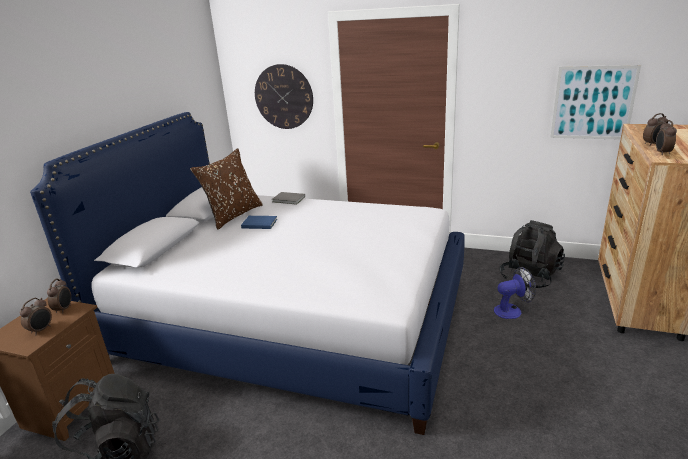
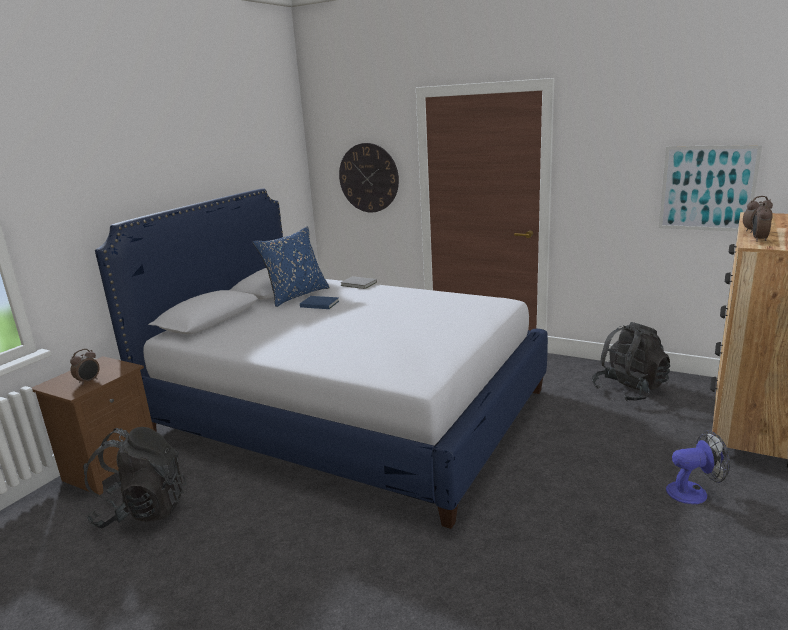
camera: 10 degrees right, 5 degrees down
alarm clock [47,279,71,314] -> none
brown pillow [190,148,263,230] -> blue pillow [253,226,330,307]
fan [494,267,536,319] -> fan moved to [666,430,730,504]

